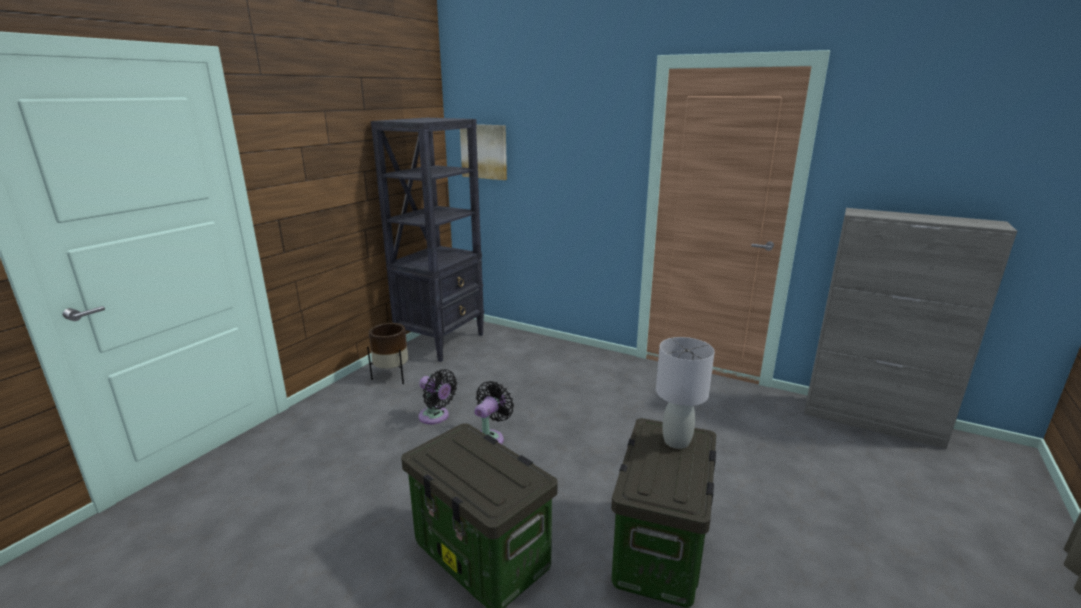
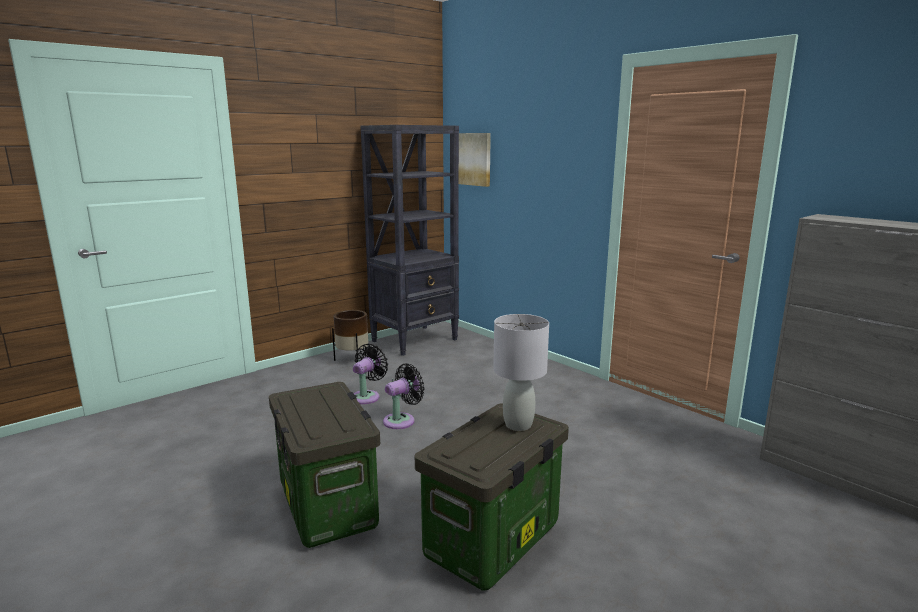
camera: 20 degrees right, 5 degrees down
black fan [418,369,457,424] -> black fan turned 120 degrees counterclockwise [353,344,388,404]

